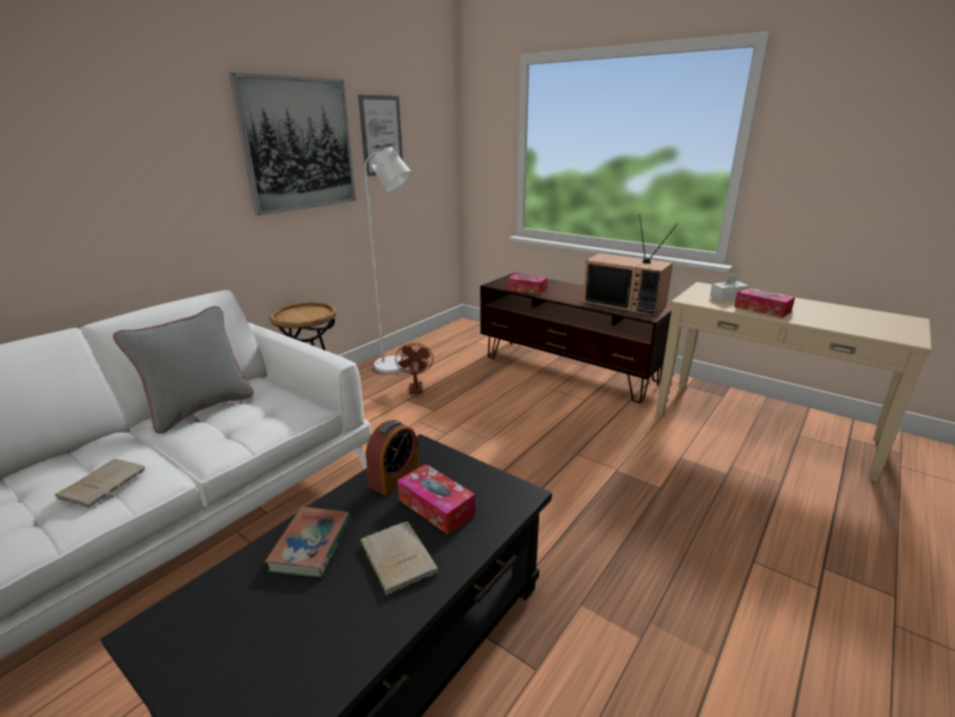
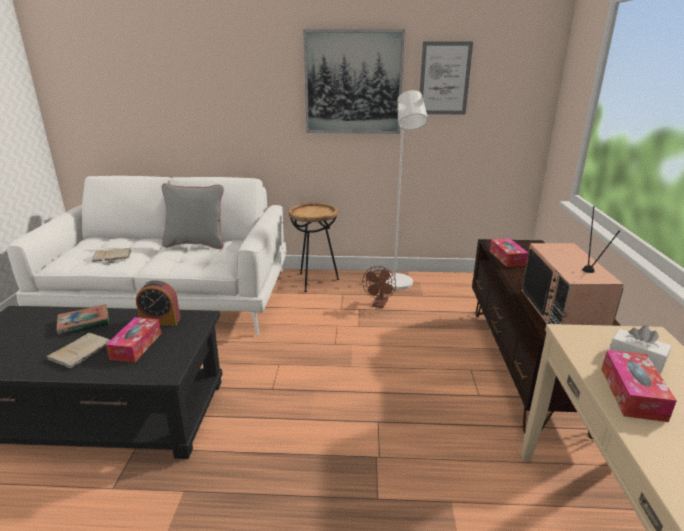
camera: 55 degrees right, 0 degrees up
brown fan [395,343,433,395] -> brown fan turned 150 degrees clockwise [362,266,396,308]

